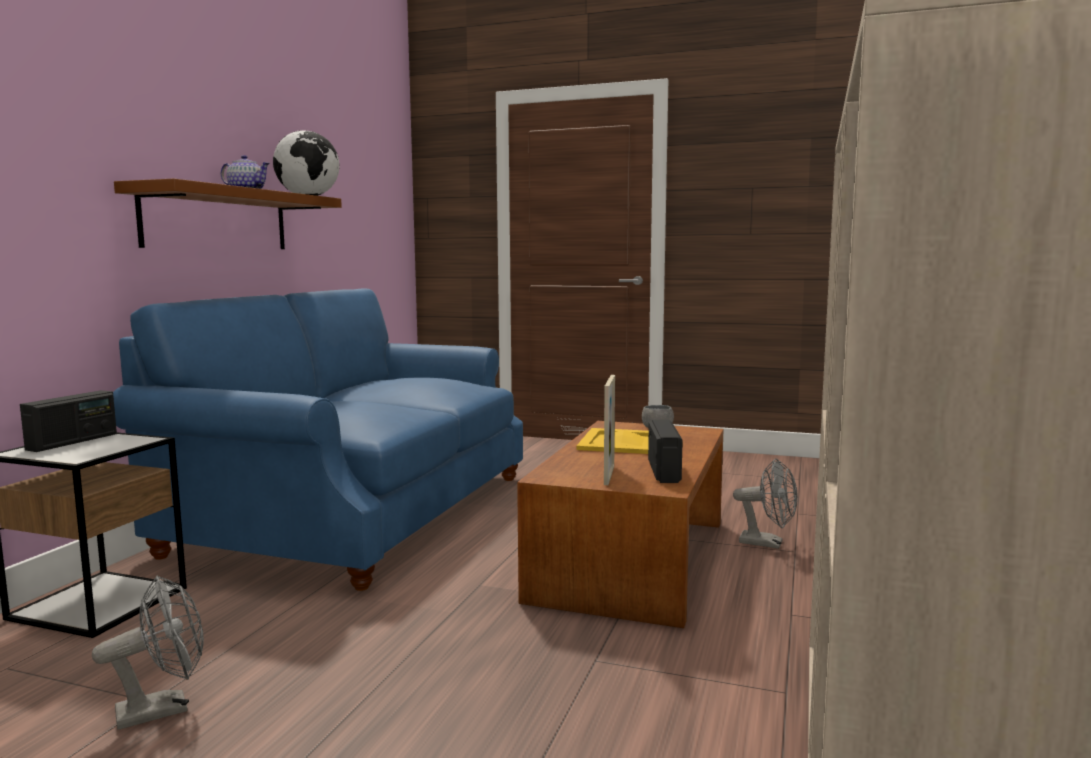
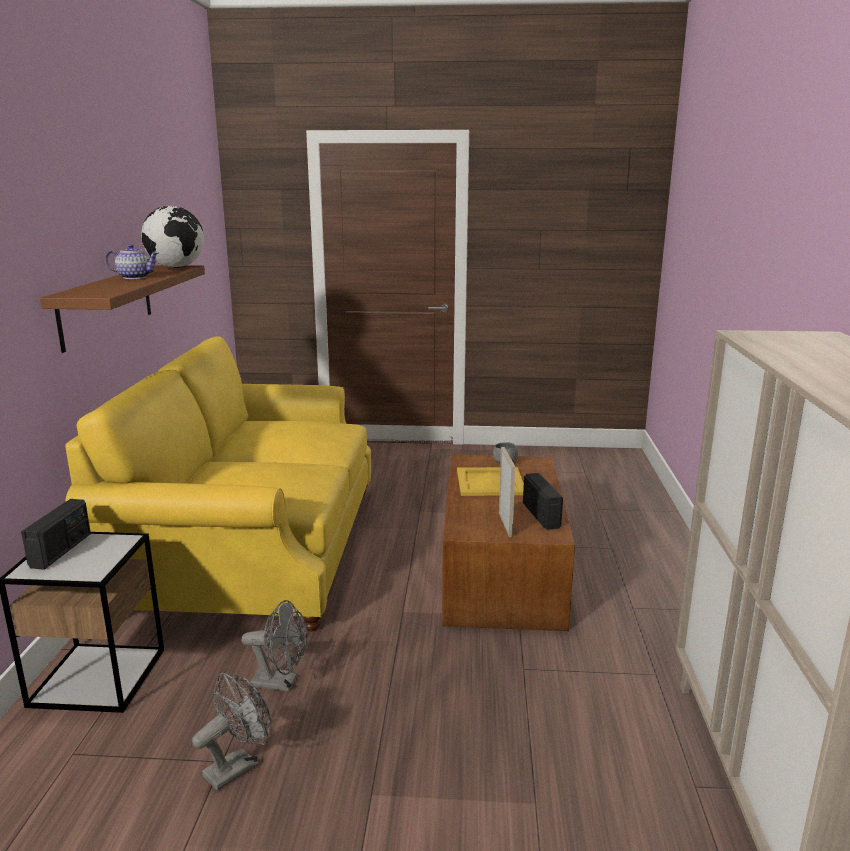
camera: 15 degrees left, 10 degrees up
blue sofa [113,288,523,591] -> yellow sofa [65,336,371,632]
grey fan [733,458,798,549] -> grey fan moved to [241,600,307,692]

